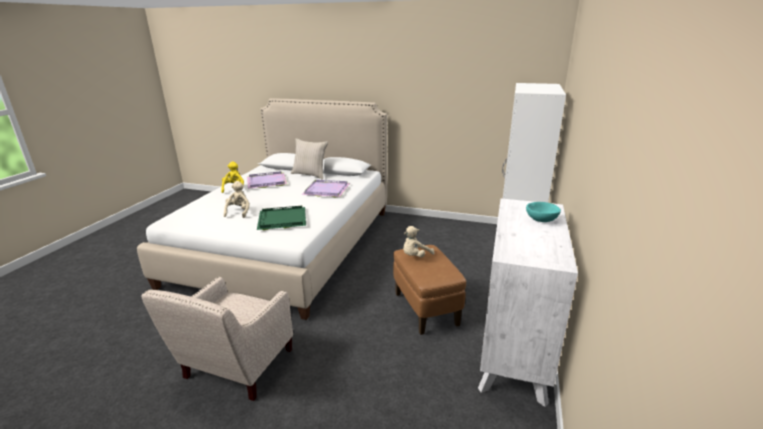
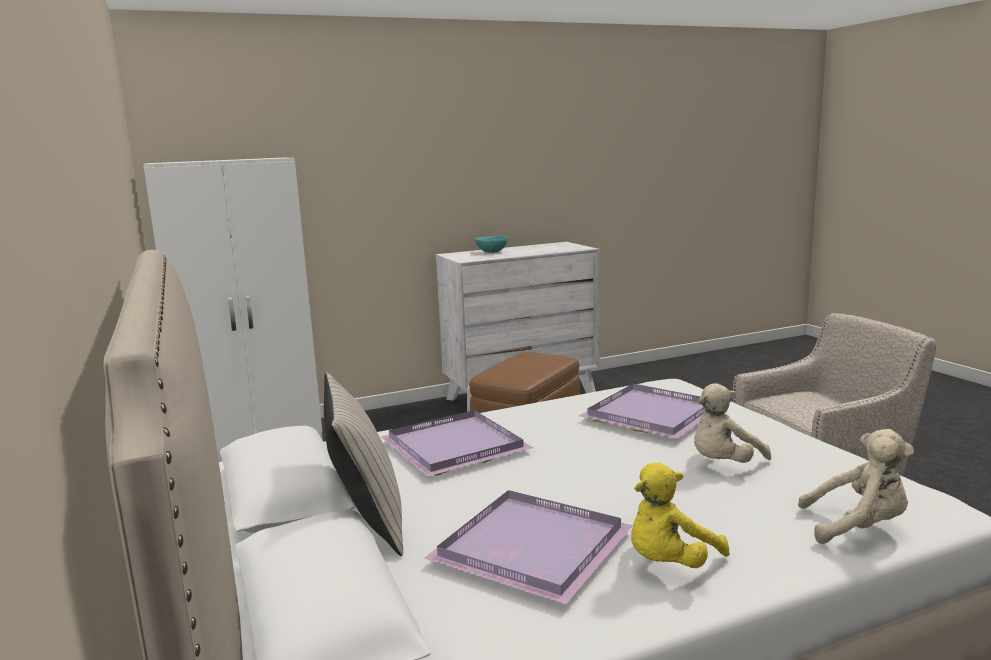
camera: 130 degrees left, 10 degrees down
green tray [257,206,306,230] -> purple tray [579,384,706,439]
beige plush toy [403,226,435,257] -> beige plush toy moved to [798,429,914,544]

